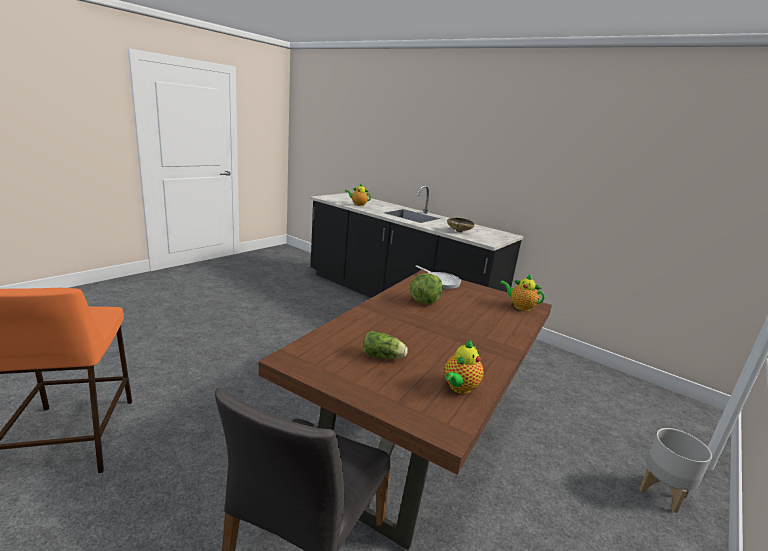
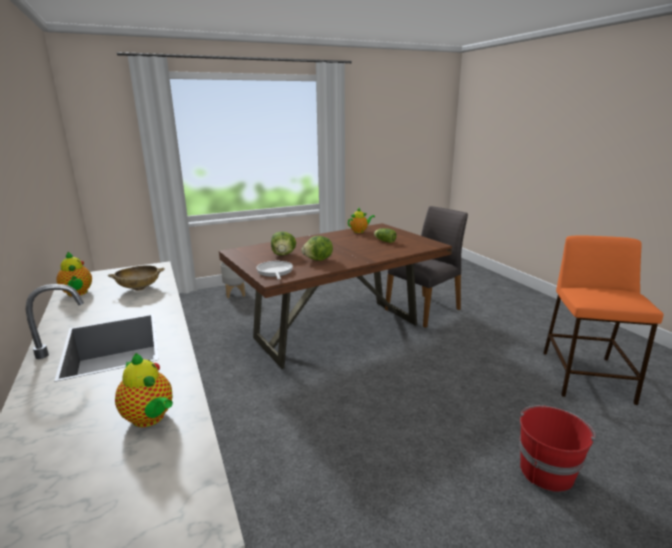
camera: 150 degrees left, 0 degrees up
teapot [500,273,545,311] -> teapot moved to [57,252,92,296]
none -> lettuce [271,232,296,255]
none -> red bucket [520,405,596,492]

